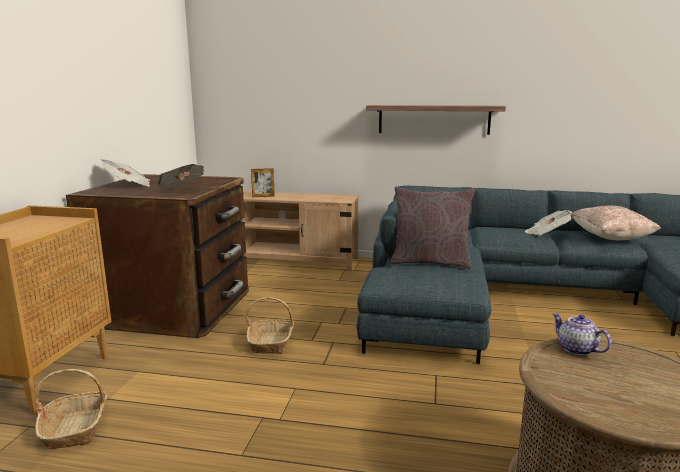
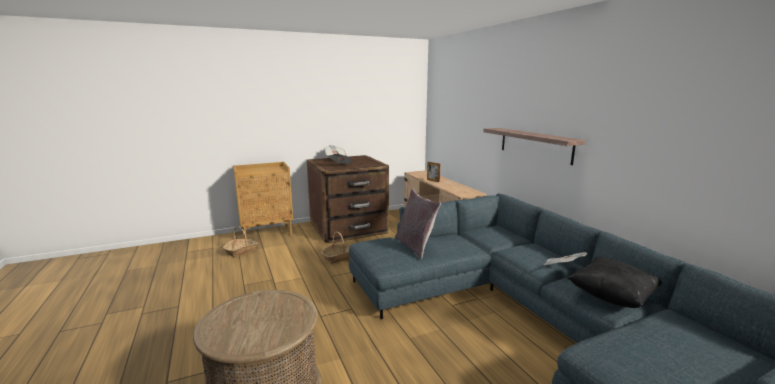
camera: 55 degrees right, 0 degrees up
teapot [552,313,612,356] -> none
beige pillow [571,206,661,240] -> black pillow [567,257,662,308]

